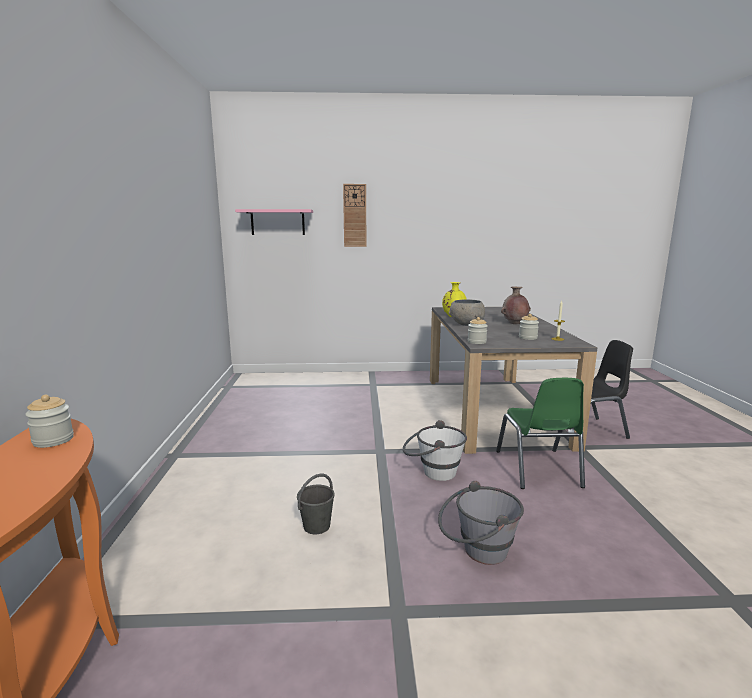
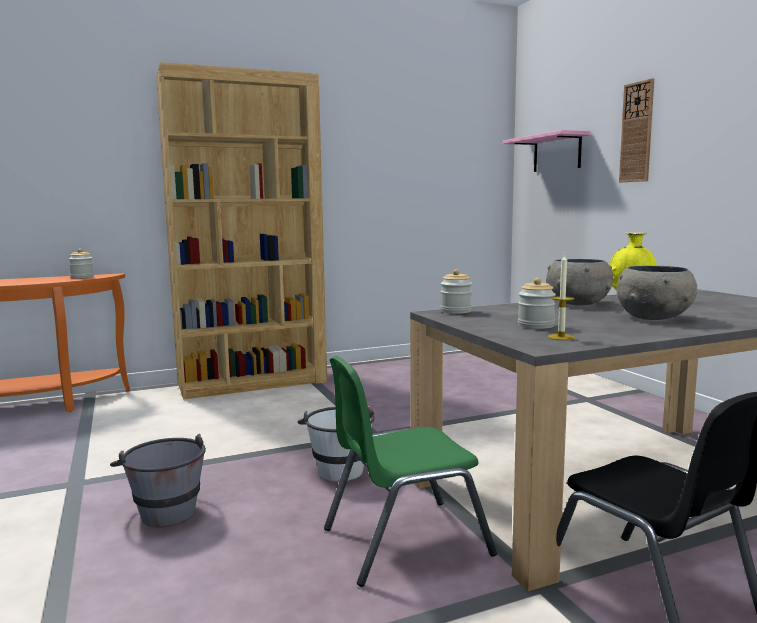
camera: 70 degrees right, 5 degrees down
grey bucket [297,474,335,535] -> none
brown vase [501,286,531,324] -> grey bowl [617,266,697,320]
none -> brown bookcase [156,62,327,399]

